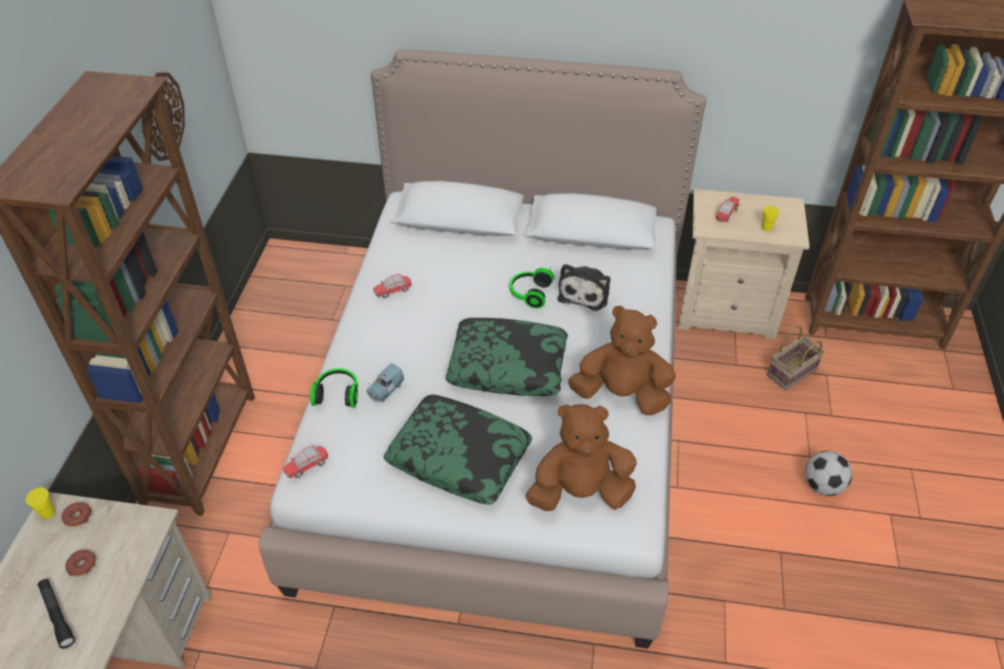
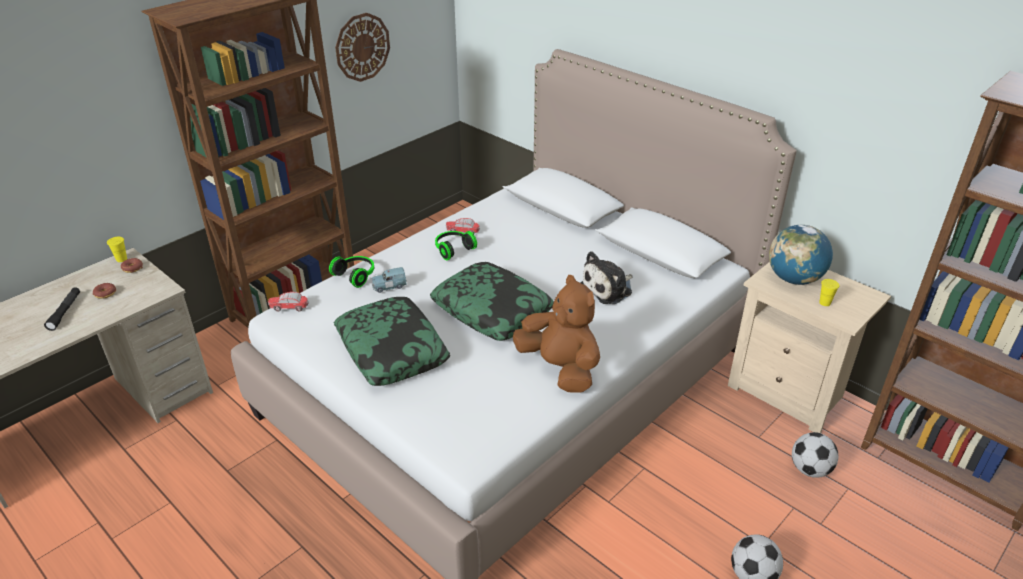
camera: 35 degrees right, 10 degrees down
headphones [510,267,554,308] -> headphones moved to [435,231,477,260]
brown plush toy [525,404,637,511] -> none
toy car [716,197,739,222] -> globe [769,225,833,285]
basket [767,326,824,390] -> football [792,432,839,478]

